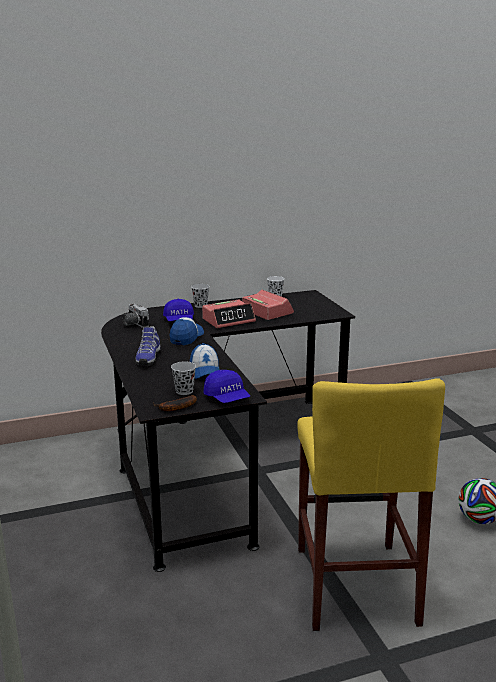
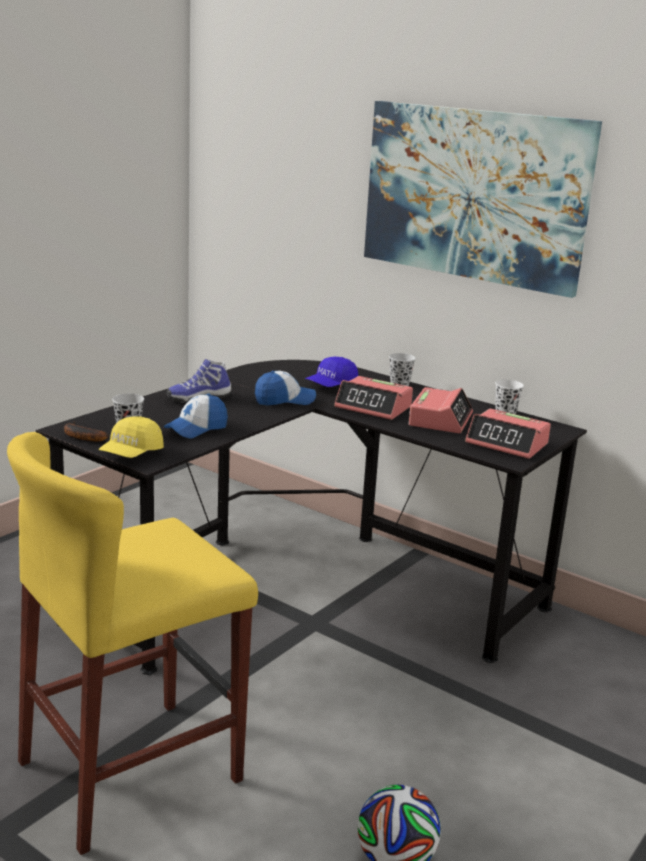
camera: 55 degrees right, 0 degrees up
camera [123,304,149,328] -> none
blue cap [203,370,250,403] -> yellow cap [99,416,164,458]
none -> picture [364,101,602,298]
none -> alarm clock [465,409,551,459]

